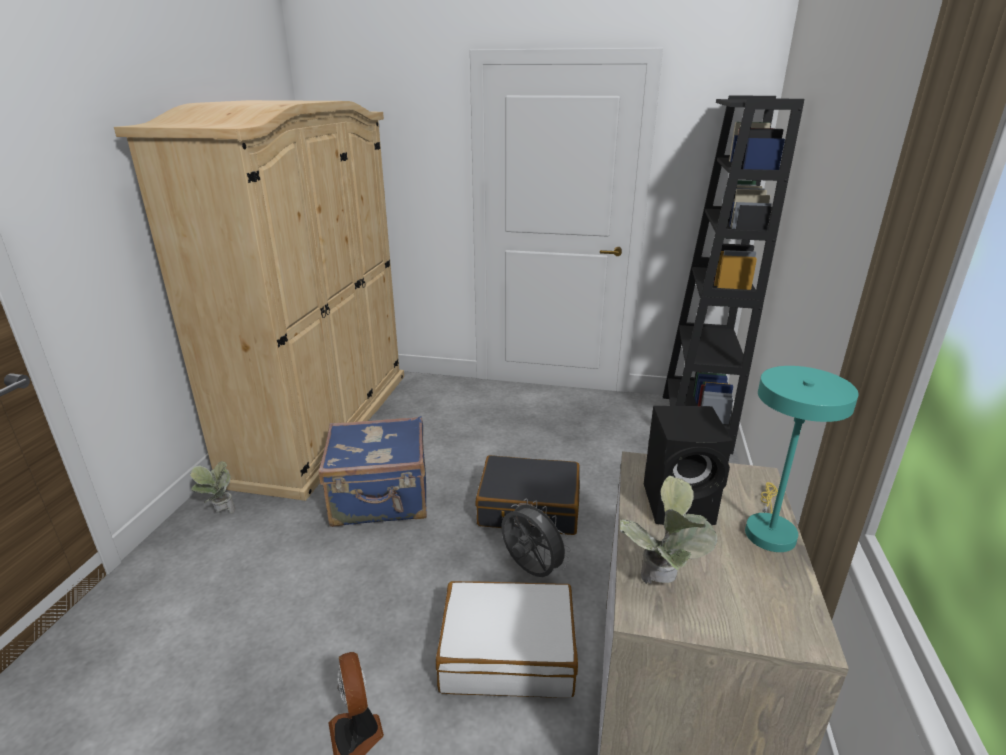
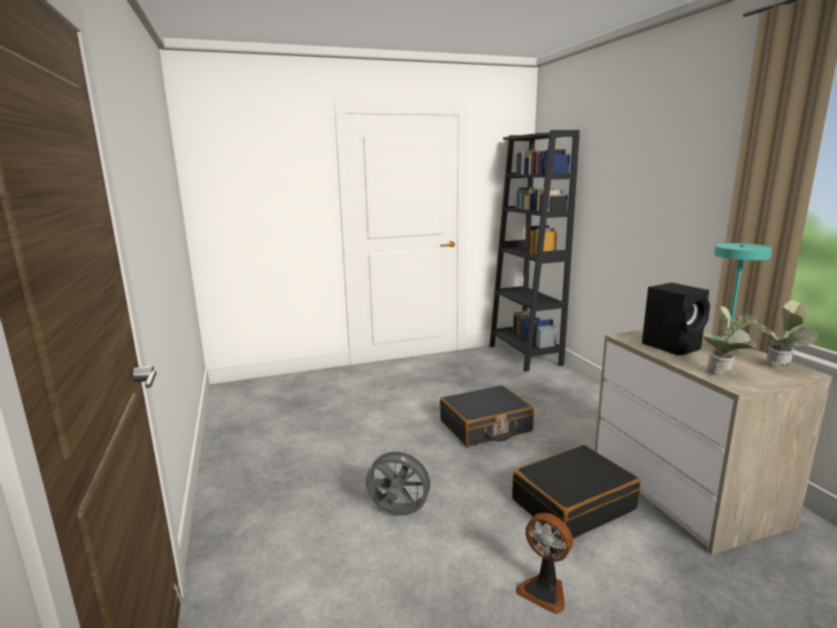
camera: 30 degrees left, 10 degrees down
beige wardrobe [114,100,404,501] -> none
potted plant [190,461,235,514] -> potted plant moved to [753,300,819,365]
blue suitcase [319,416,427,527] -> none
white suitcase [436,581,578,698] -> black suitcase [512,445,641,543]
grey fan [501,499,571,577] -> grey fan moved to [366,446,435,515]

